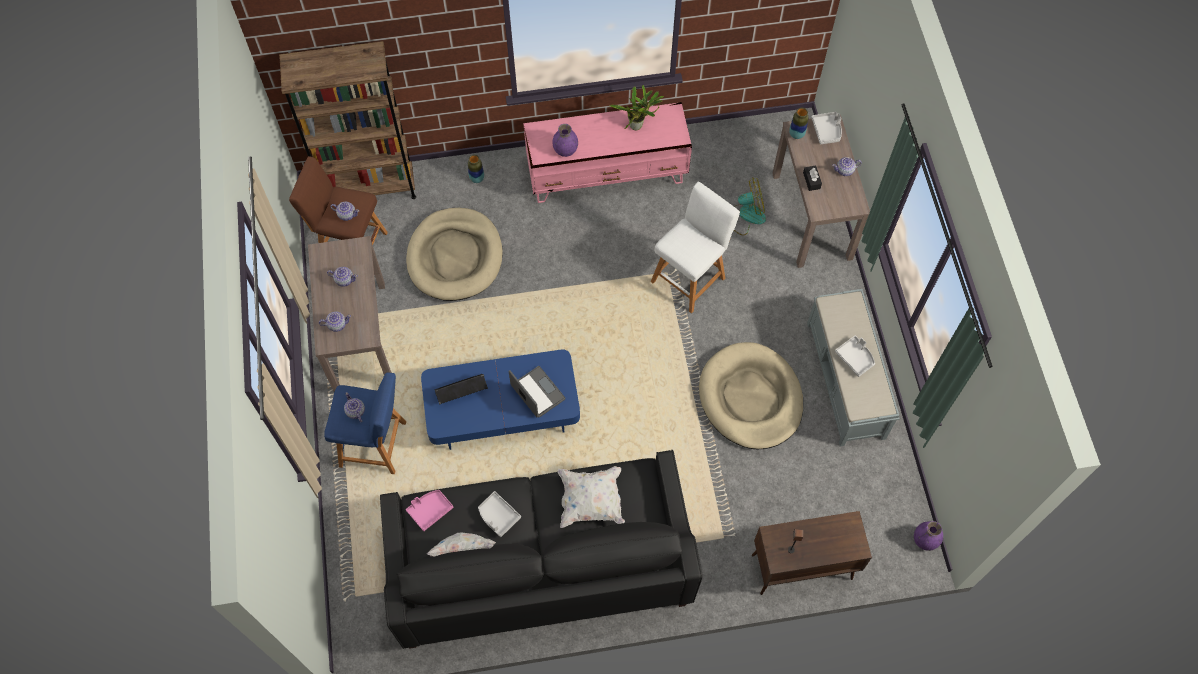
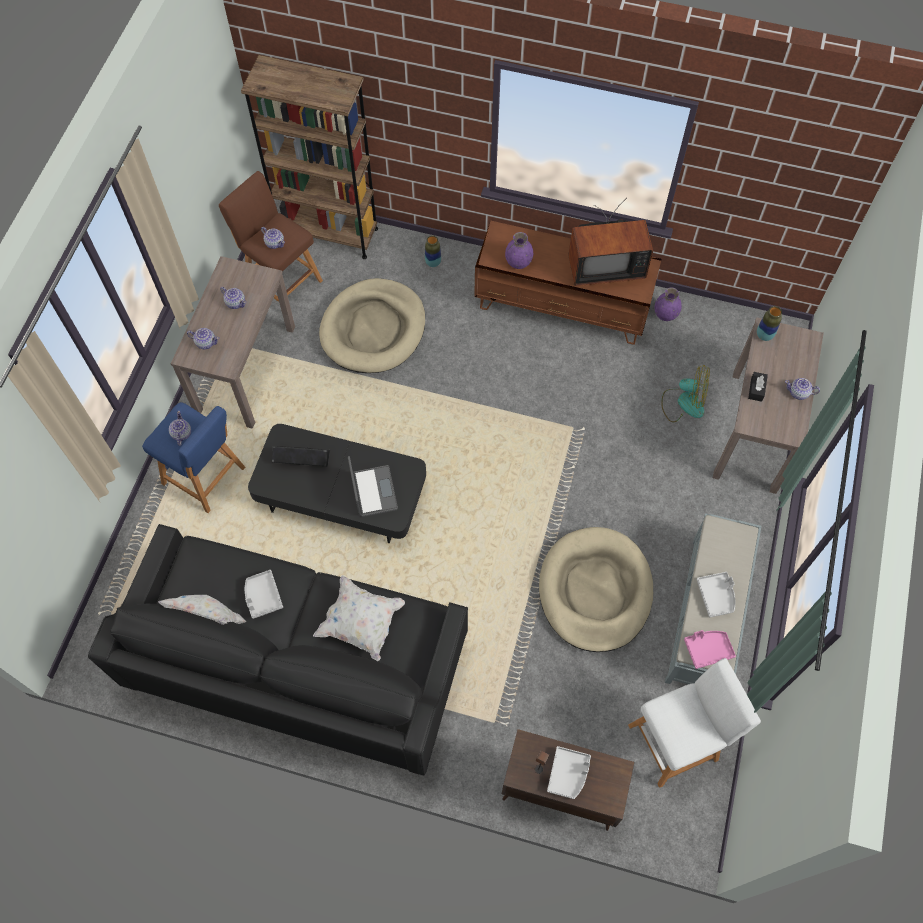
camera: 25 degrees right, 0 degrees up
pink tray [406,490,454,531] -> pink tray moved to [684,630,736,669]
blue coffee table [421,350,580,450] -> black coffee table [248,424,426,543]
pink tv stand [523,102,692,203] -> brown tv stand [474,221,661,345]
potted plant [610,85,664,130] -> television [568,198,653,286]
white stool [651,182,740,313] -> white stool moved to [628,658,761,788]
grey tray [812,112,842,144] -> grey tray moved to [547,746,591,799]
purple vase [914,521,943,551] -> purple vase moved to [655,287,682,321]

